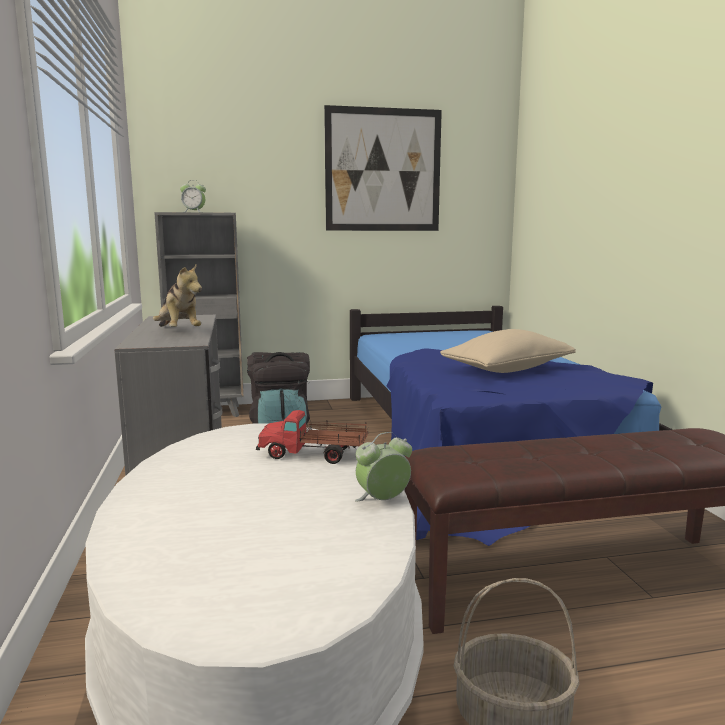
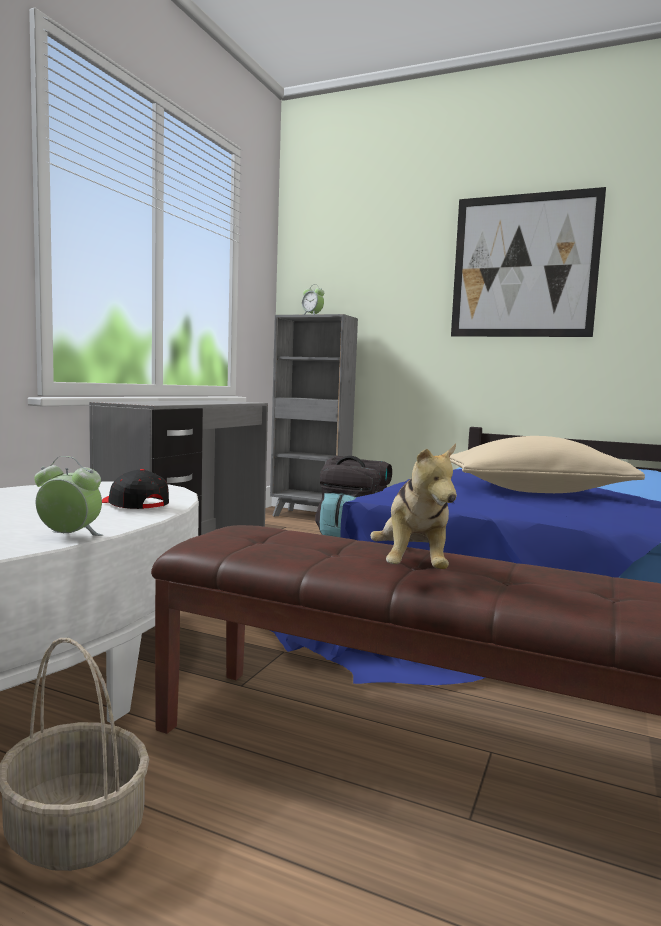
camera: 35 degrees right, 5 degrees down
plush toy [153,264,202,327] -> plush toy moved to [370,443,457,569]
toy truck [256,410,368,464] -> black cap [102,469,169,509]

